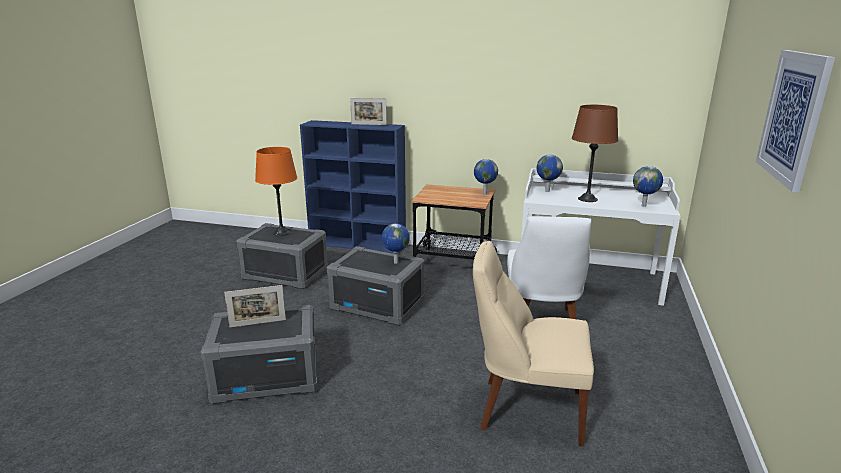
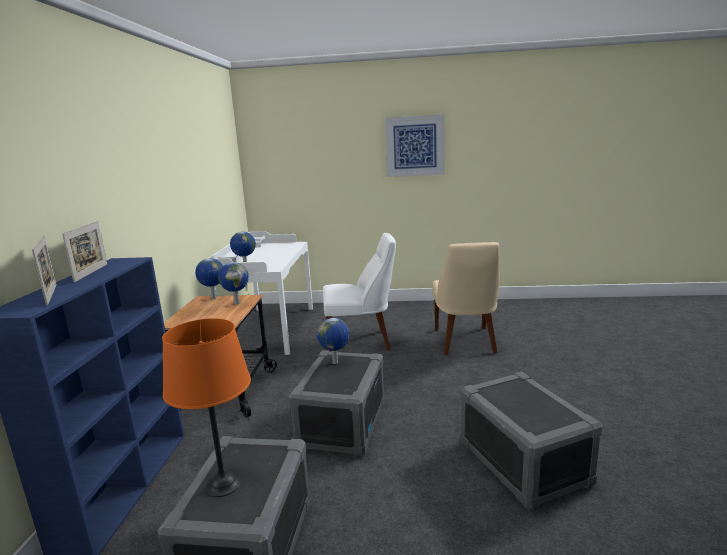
camera: 100 degrees left, 5 degrees down
picture frame [224,285,286,327] -> picture frame moved to [32,235,57,306]
brown table lamp [572,105,618,202] -> none
globe [633,166,663,207] -> globe moved to [218,262,249,305]

